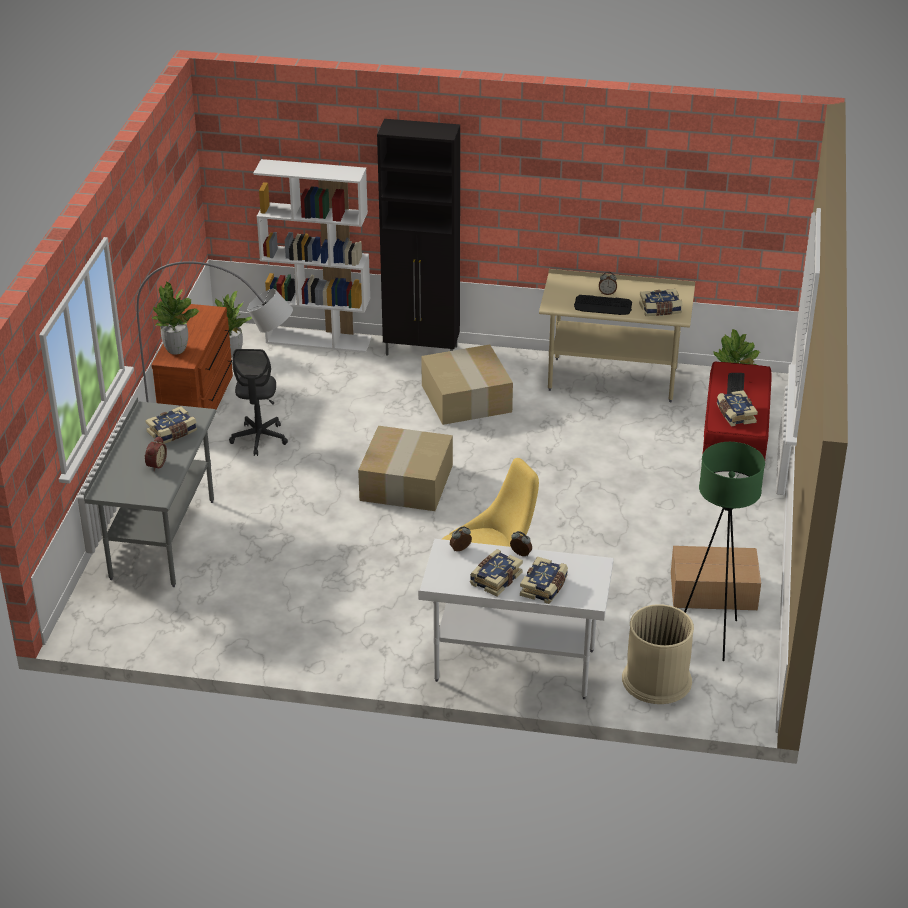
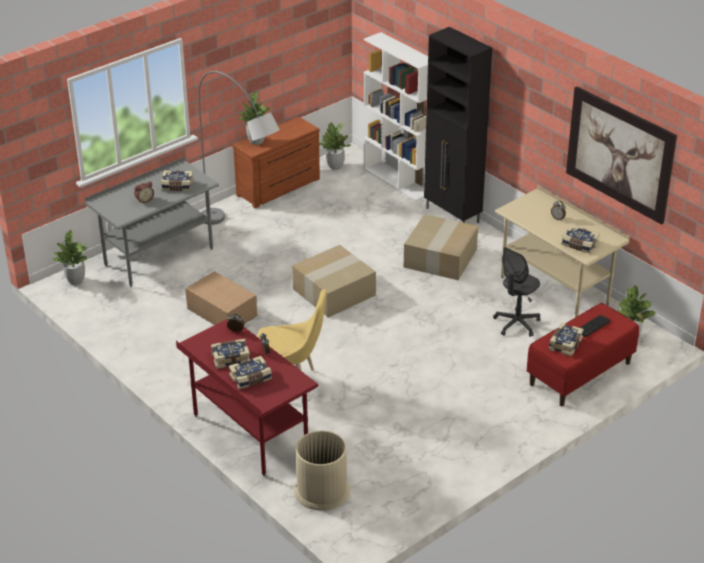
camera: 40 degrees right, 0 degrees up
grey office chair [229,349,288,456] -> grey office chair moved to [493,247,541,337]
white desk [418,539,614,699] -> red desk [176,319,318,476]
keyboard [574,295,632,315] -> none
cardboard box [671,546,761,610] -> cardboard box moved to [185,271,257,325]
green floor lamp [684,442,765,661] -> none
none -> potted plant [52,230,87,285]
none -> picture [566,87,677,225]

